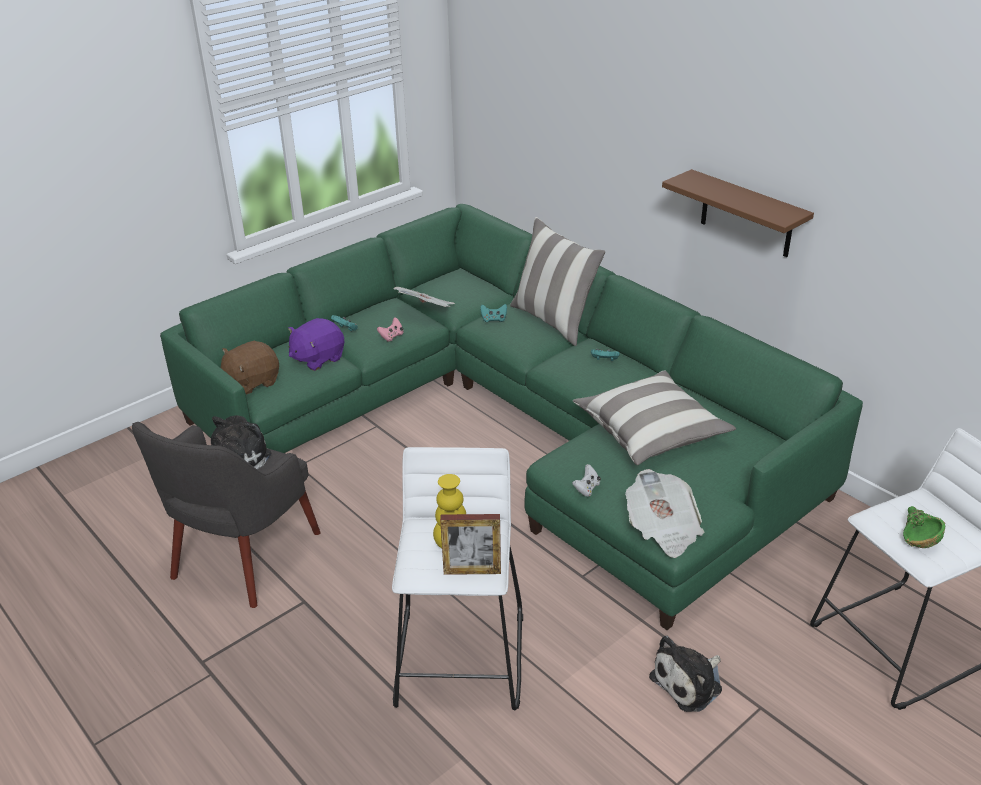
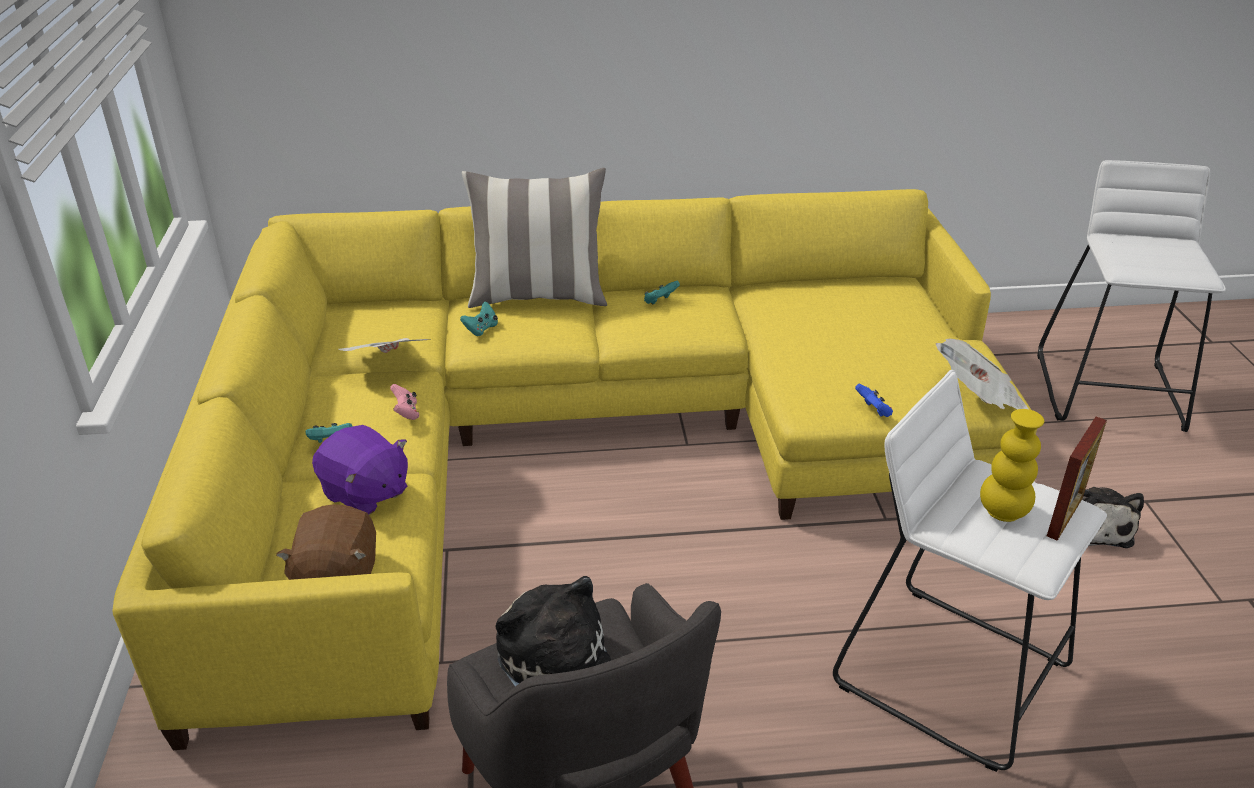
camera: 55 degrees left, 0 degrees up
green sofa [160,204,863,630] -> yellow sofa [113,189,1037,750]
purple plush toy [288,318,344,371] -> purple plush toy turned 45 degrees counterclockwise [312,425,408,515]
white game controller [572,464,601,497] -> blue game controller [855,384,893,417]
pillow [573,370,736,465] -> none
brown shelf [662,169,814,257] -> none
green bowl [903,506,945,548] -> none

